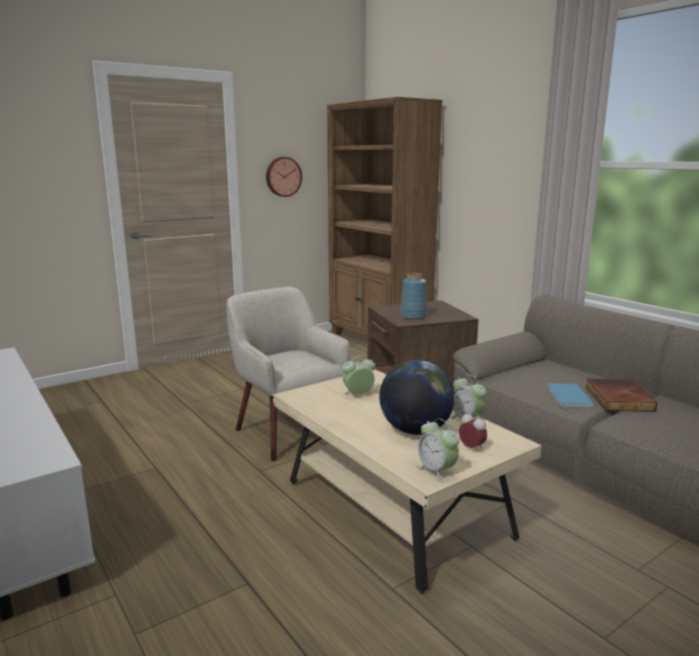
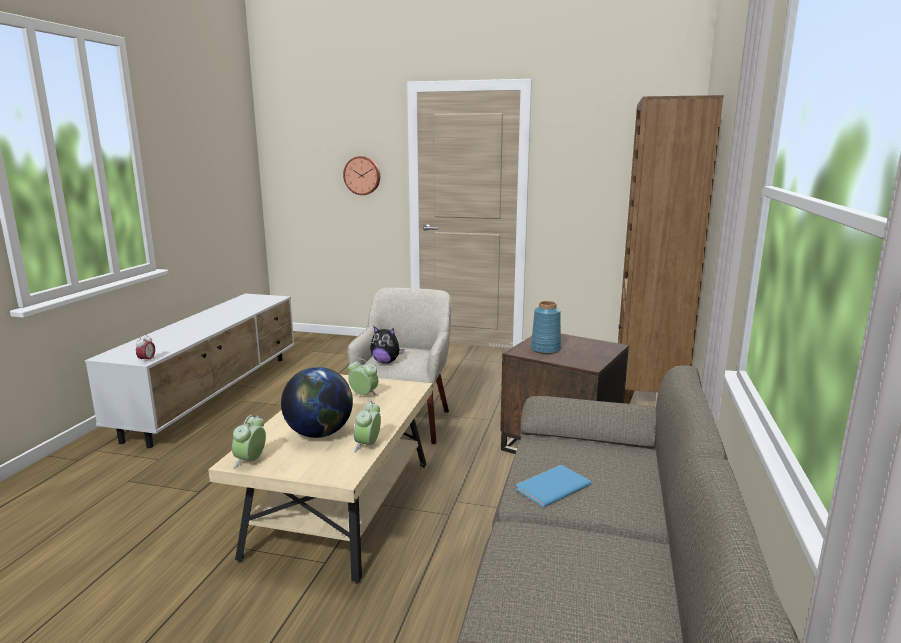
camera: 50 degrees right, 0 degrees up
wall clock [266,157,302,197] -> wall clock moved to [343,156,380,195]
alarm clock [459,411,487,450] -> alarm clock moved to [136,334,155,361]
book [585,379,658,412] -> none
none -> plush toy [370,326,404,364]

